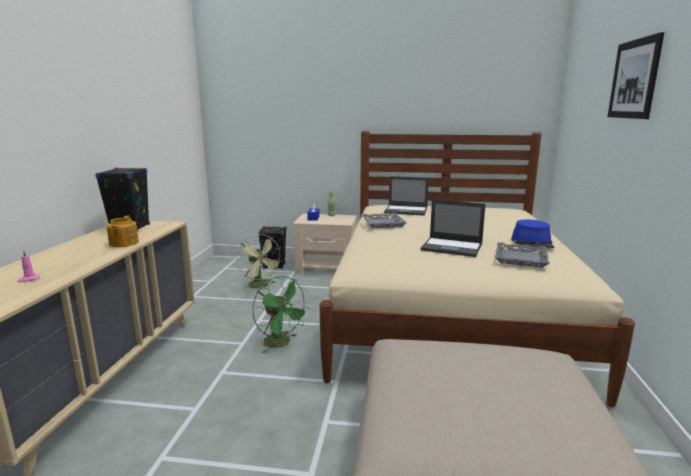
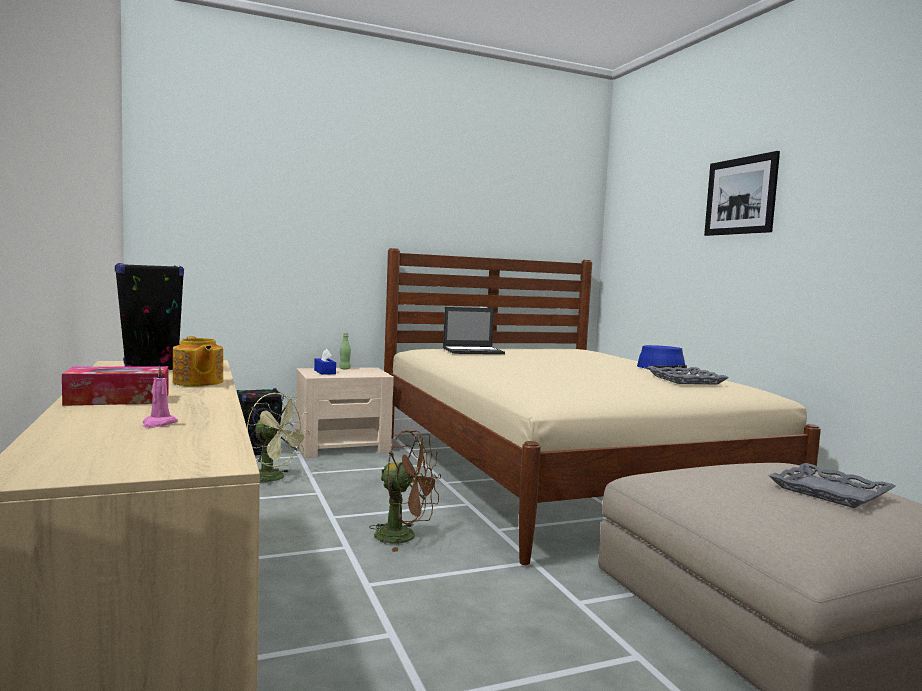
camera: 30 degrees left, 10 degrees down
green fan [253,276,310,353] -> brown fan [369,430,441,552]
grey tray [361,213,407,228] -> grey tray moved to [768,463,896,508]
laptop [421,199,486,257] -> none
none -> tissue box [62,366,168,406]

